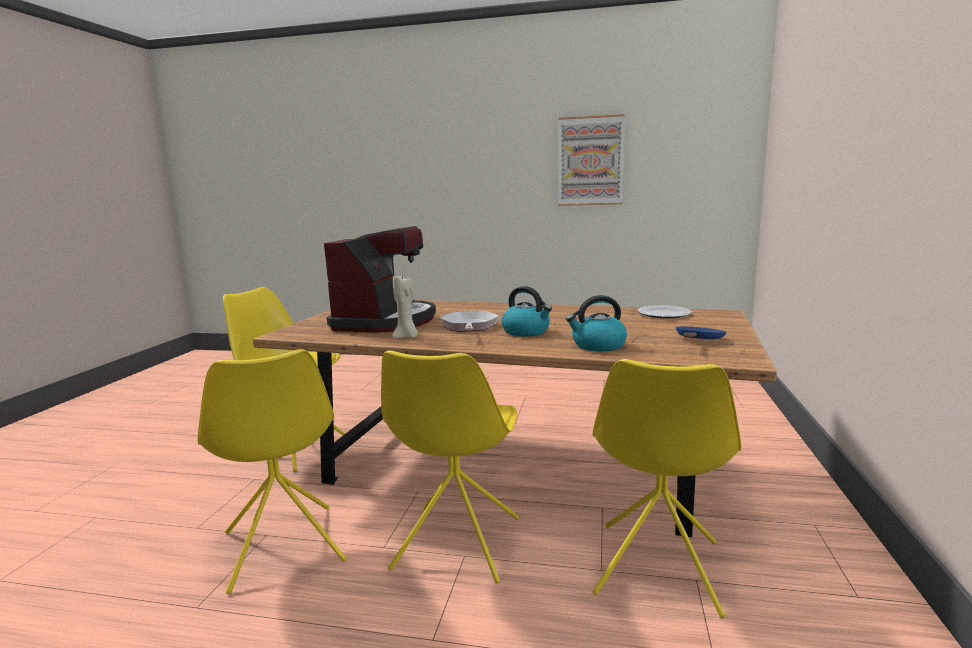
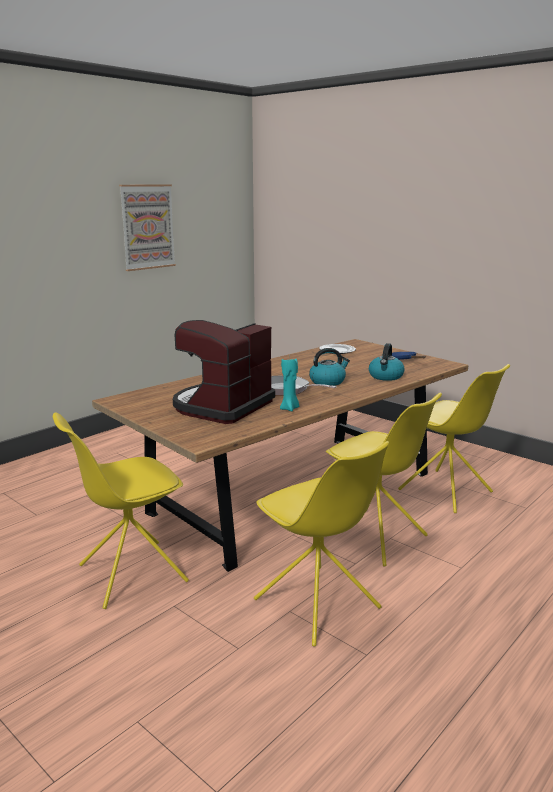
camera: 60 degrees left, 5 degrees up
yellow chair [198,349,347,594] -> yellow chair turned 45 degrees clockwise [254,441,389,646]
coffee machine [324,226,436,333] -> coffee machine turned 105 degrees counterclockwise [173,320,275,424]
beige candle [392,275,418,338] -> turquoise candle [280,357,299,412]

